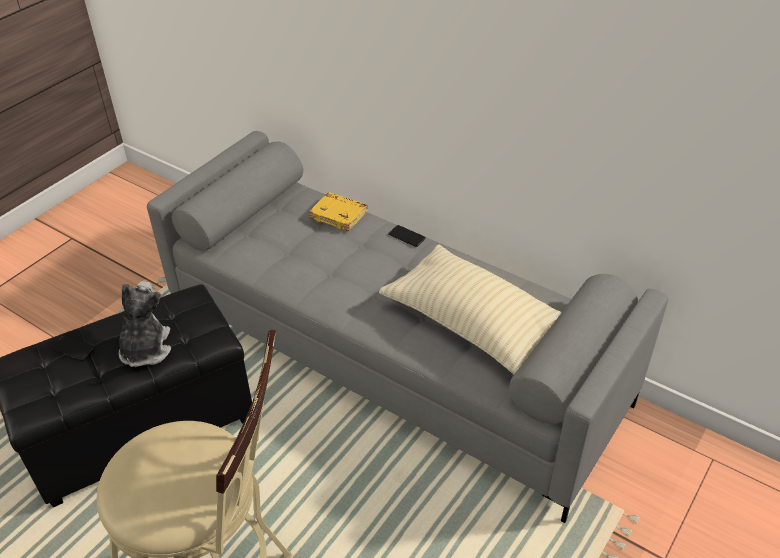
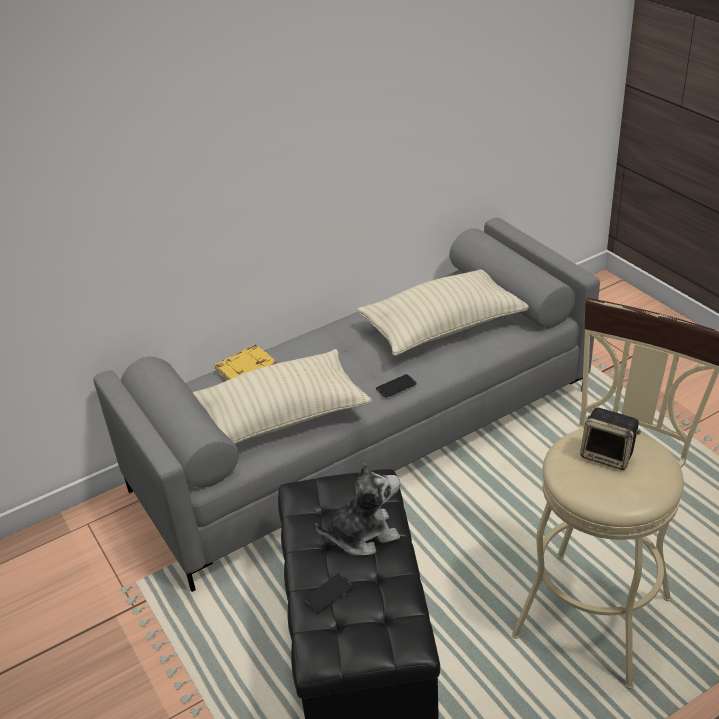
camera: 65 degrees left, 5 degrees down
plush toy [119,281,171,367] -> plush toy turned 135 degrees clockwise [315,462,400,556]
phone [388,225,426,247] -> phone moved to [376,374,417,398]
none -> beige pillow [193,349,372,444]
none -> speaker [580,407,641,470]

